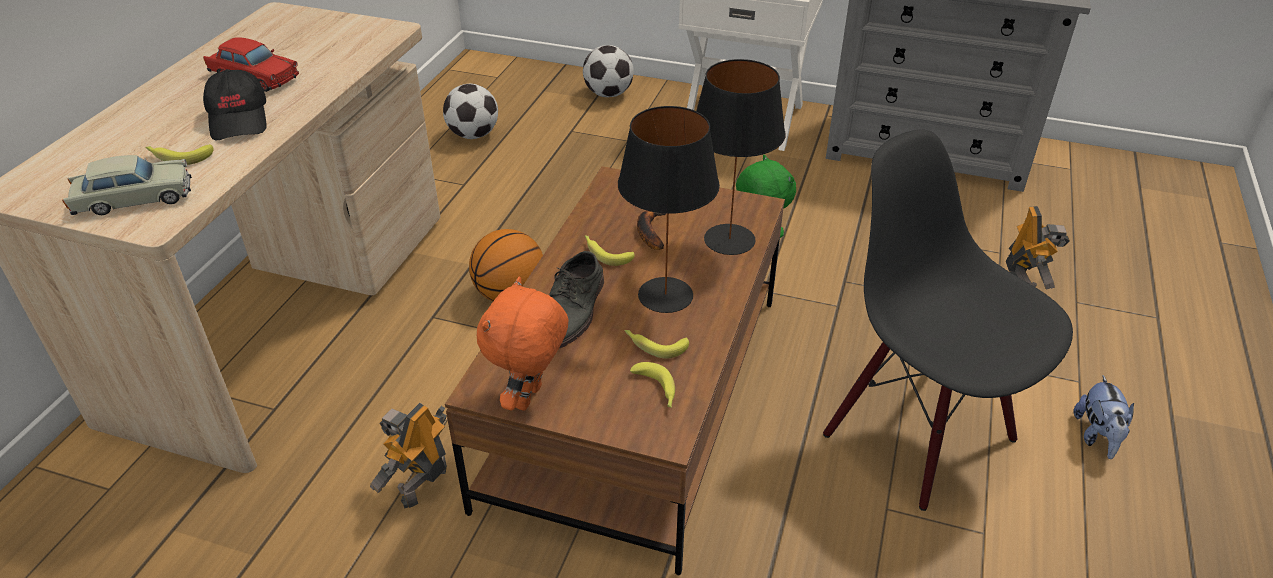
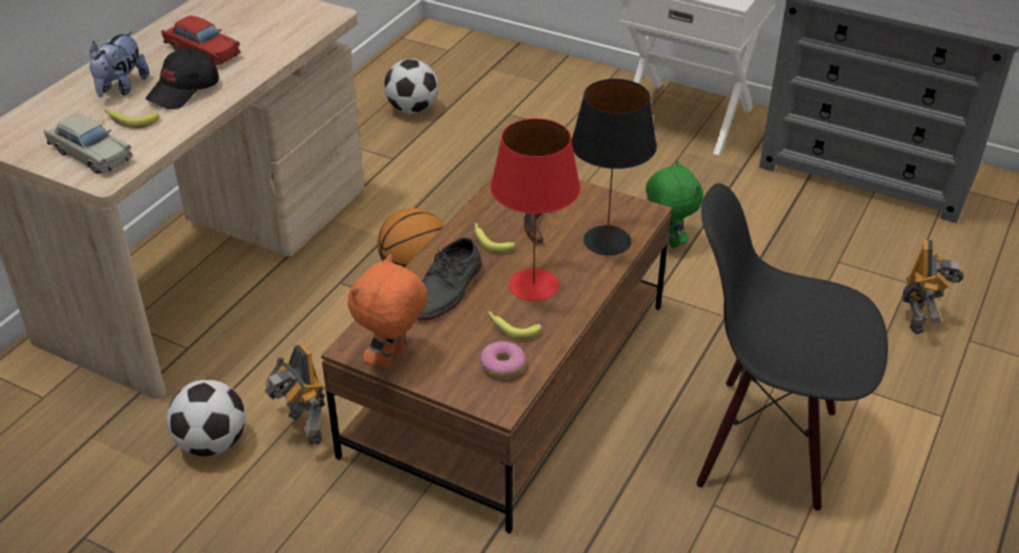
camera: 10 degrees right, 0 degrees up
beige toy car [62,155,192,215] -> beige toy car turned 45 degrees clockwise [44,114,133,174]
black cap [203,69,267,140] -> black cap turned 45 degrees clockwise [145,48,219,109]
toy robot [370,403,447,509] -> toy robot turned 75 degrees counterclockwise [264,344,325,444]
football [583,45,634,97] -> football moved to [167,380,246,456]
black table lamp [618,106,720,313] -> red table lamp [490,118,581,301]
banana [630,362,675,408] -> donut [480,341,526,378]
black chair [823,130,1073,511] -> black chair turned 45 degrees counterclockwise [697,183,888,510]
plush toy [1073,375,1134,459] -> plush toy moved to [90,31,149,97]

